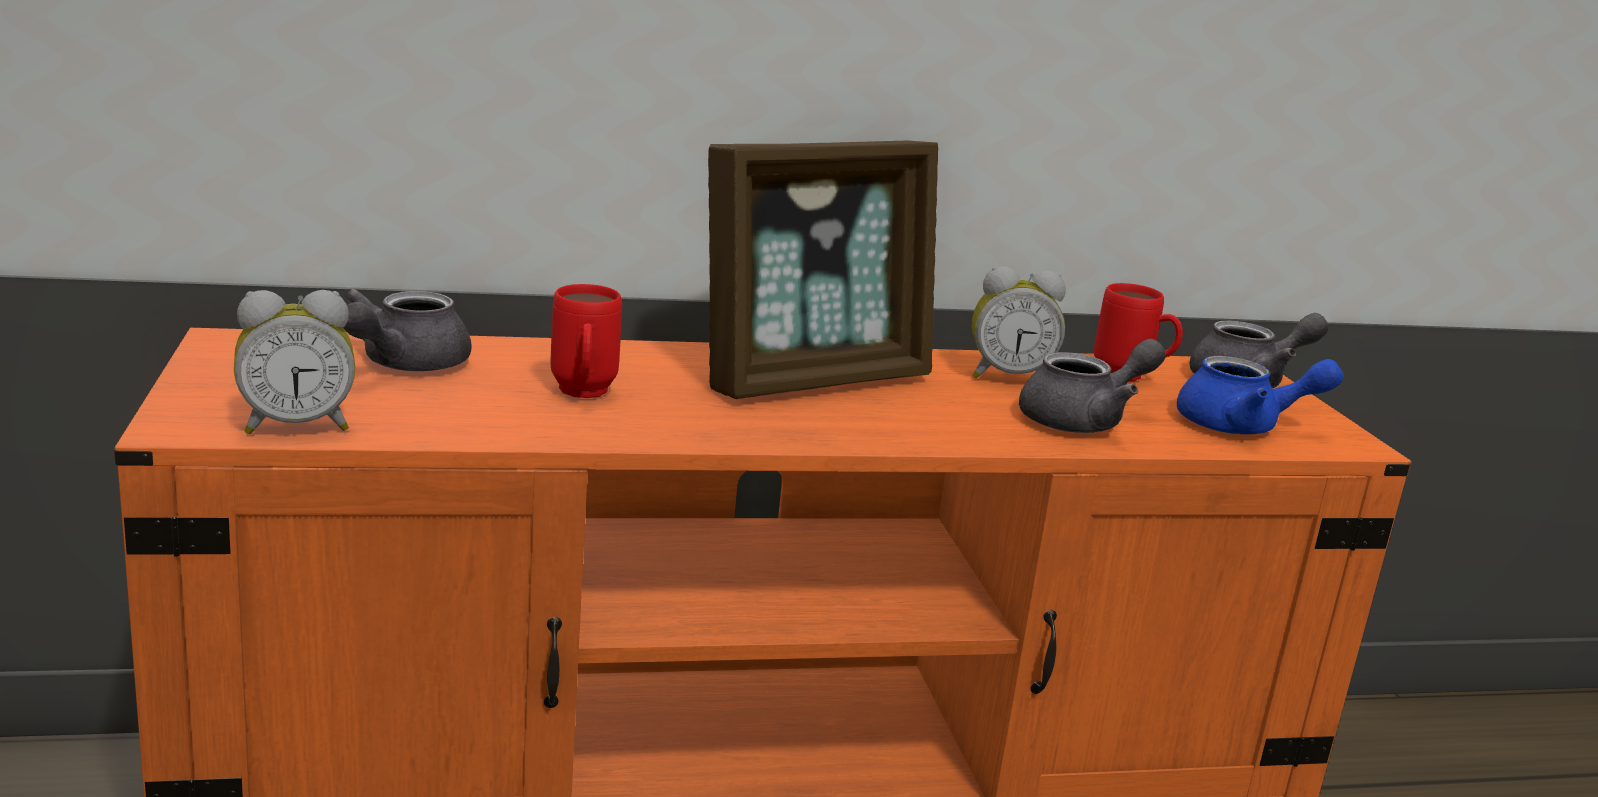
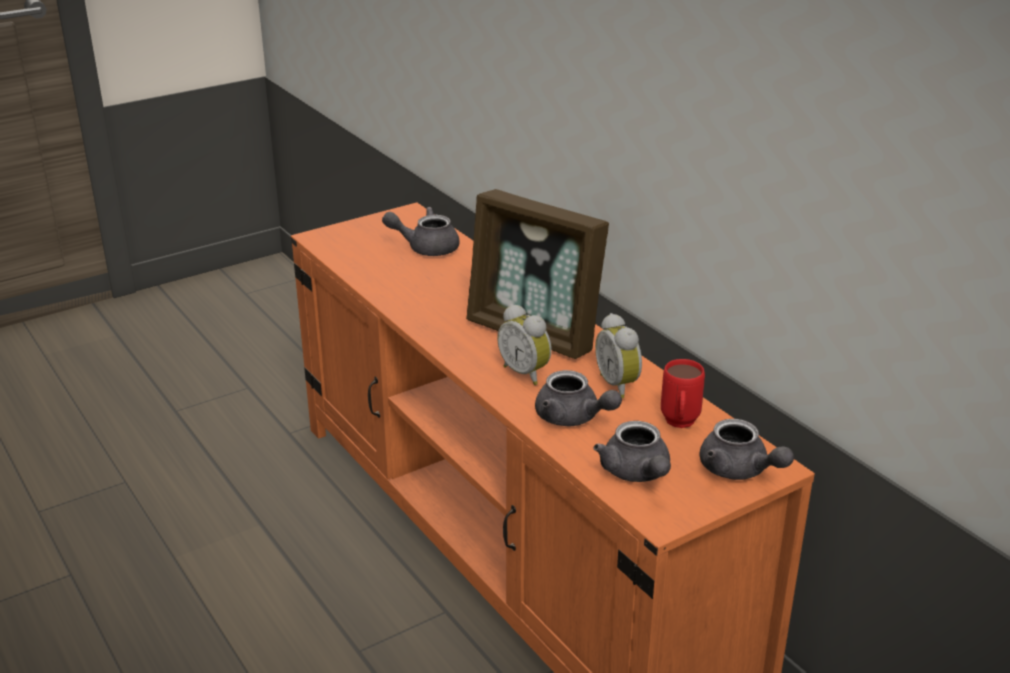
camera: 70 degrees right, 10 degrees up
alarm clock [234,290,355,434] -> alarm clock moved to [497,304,552,385]
red mug [551,284,622,398] -> none
blue teapot [1177,356,1344,434] -> grey teapot [594,421,671,482]

